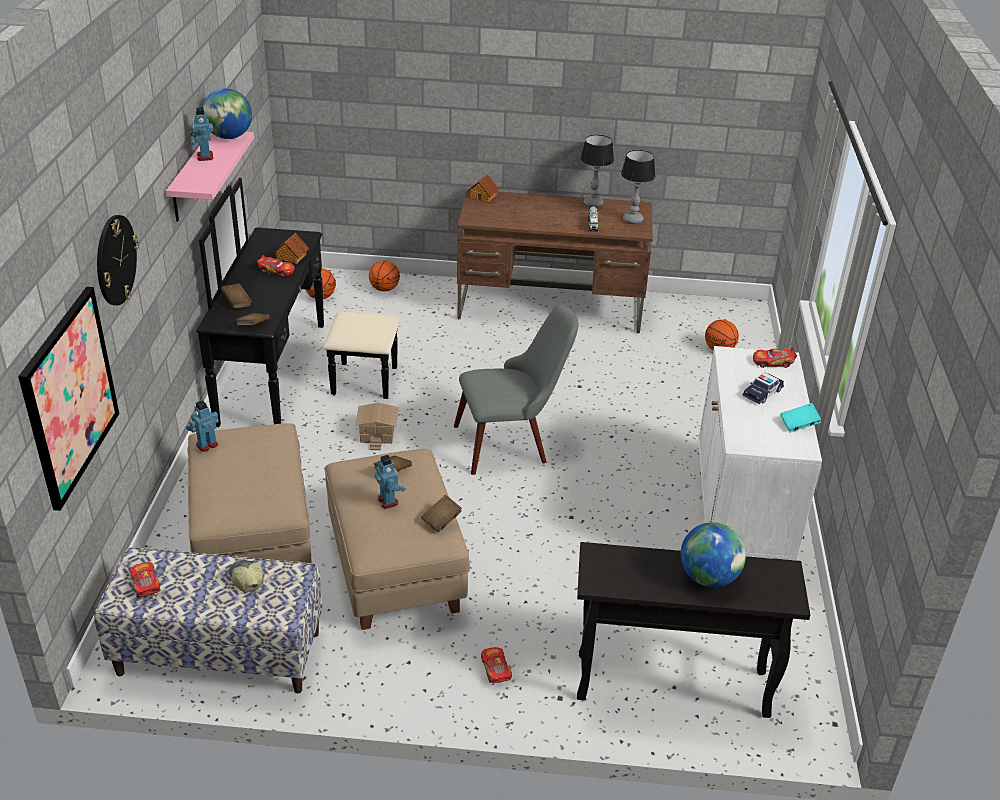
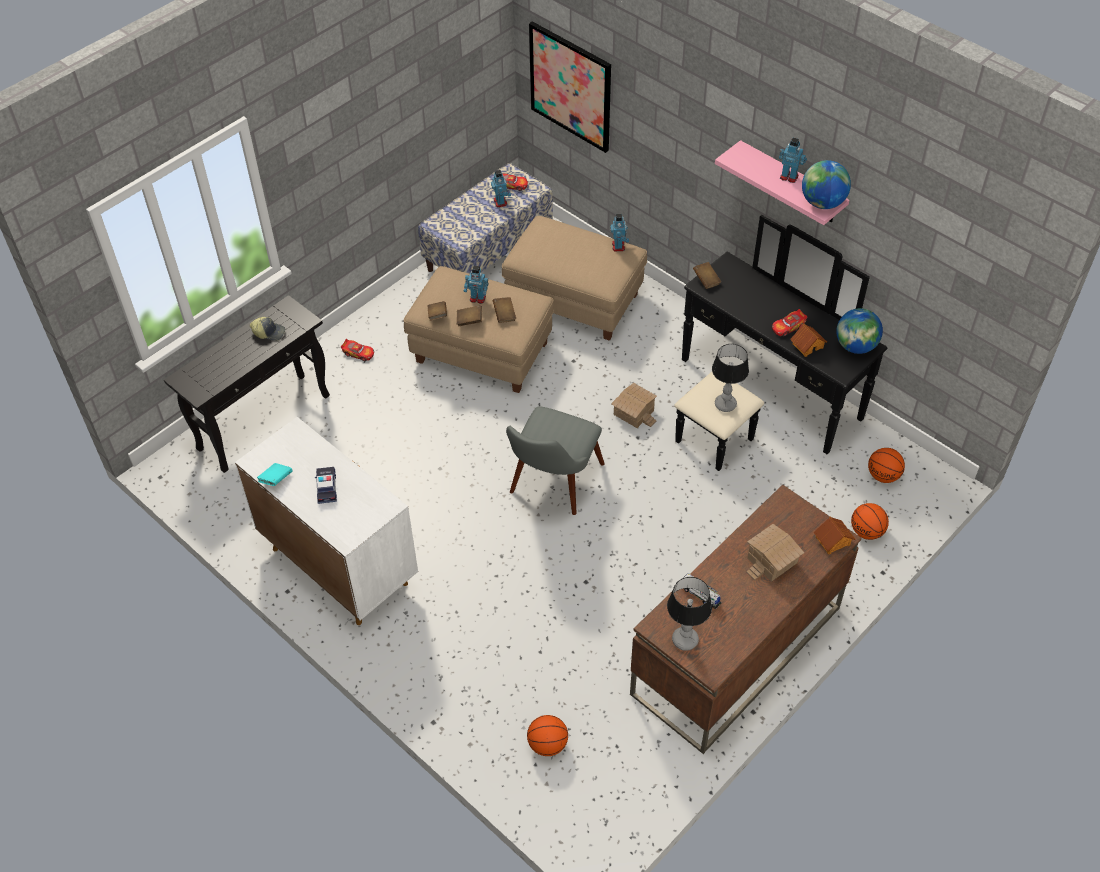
camera: 130 degrees right, 15 degrees up
wall clock [97,215,139,305] -> none
brown book [221,283,252,308] -> brown book moved to [456,305,482,326]
cap [229,560,263,592] -> cap moved to [250,317,285,341]
table lamp [580,135,614,207] -> table lamp moved to [712,344,749,412]
globe [681,522,746,587] -> globe moved to [836,308,883,354]
toy car [753,348,797,368] -> none
none -> toy robot [491,170,511,208]
none -> toy house [746,524,804,581]

